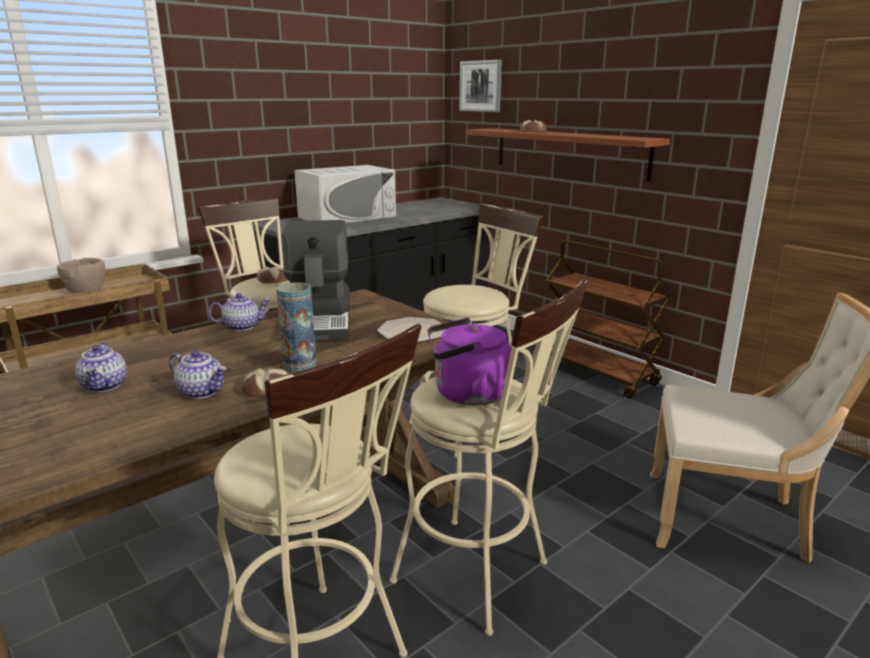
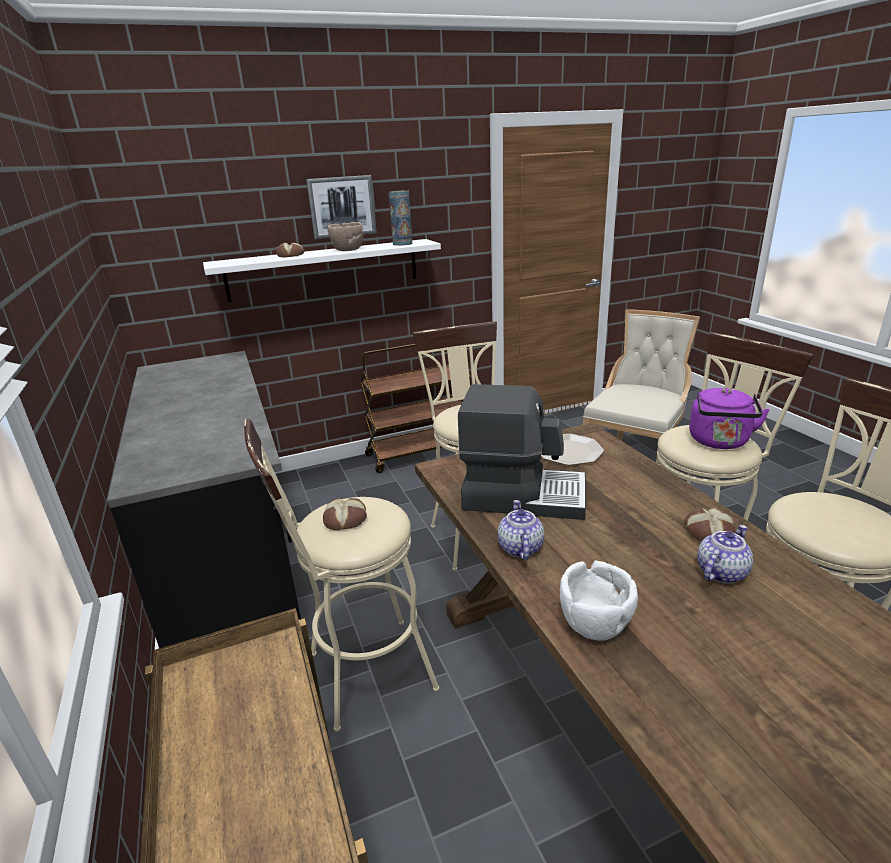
camera: 70 degrees left, 5 degrees up
brown bowl [57,258,106,293] -> brown bowl moved to [327,222,364,251]
teapot [75,342,127,392] -> none
vase [276,282,317,373] -> vase moved to [389,191,412,246]
white microwave [294,165,396,223] -> none
picture [459,60,502,112] -> picture moved to [306,175,377,240]
brown shelf [466,128,670,182] -> white shelf [203,239,441,302]
none -> white bowl [560,561,638,641]

